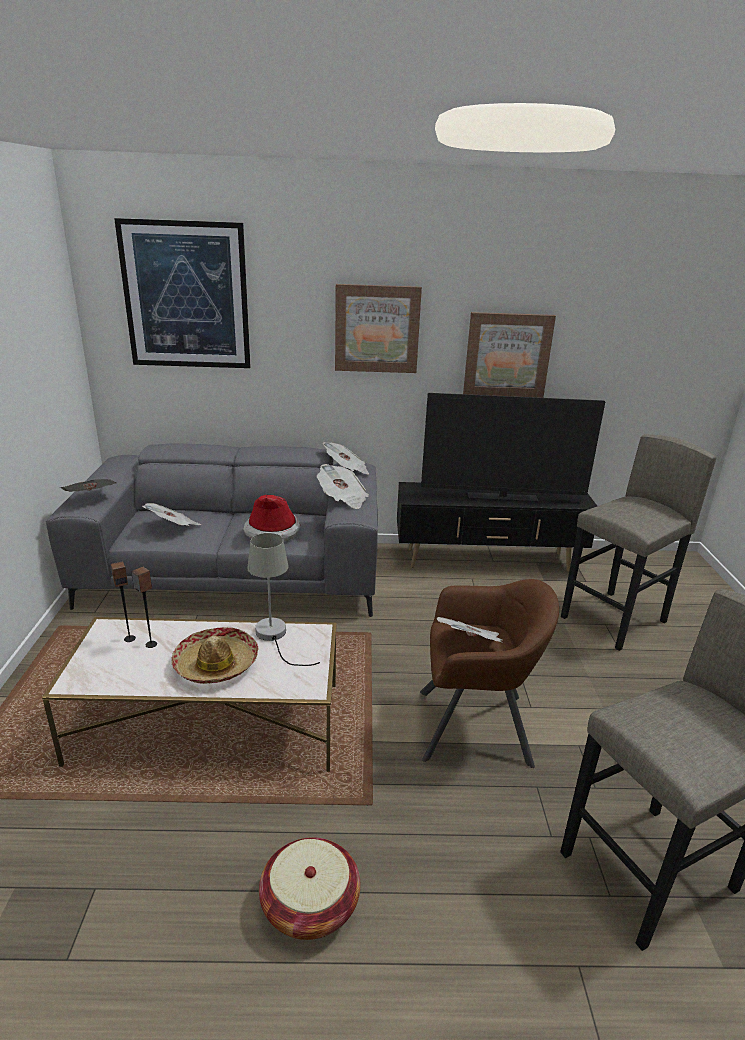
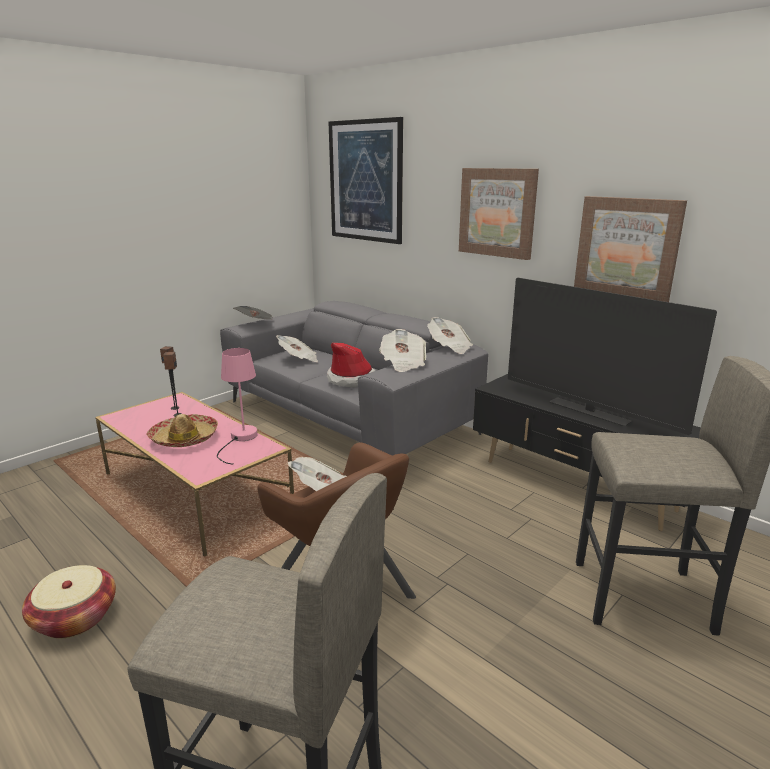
camera: 45 degrees right, 5 degrees down
white coffee table [42,617,337,772] -> pink coffee table [95,392,294,557]
grey table lamp [247,533,320,666] -> pink table lamp [217,348,257,465]

